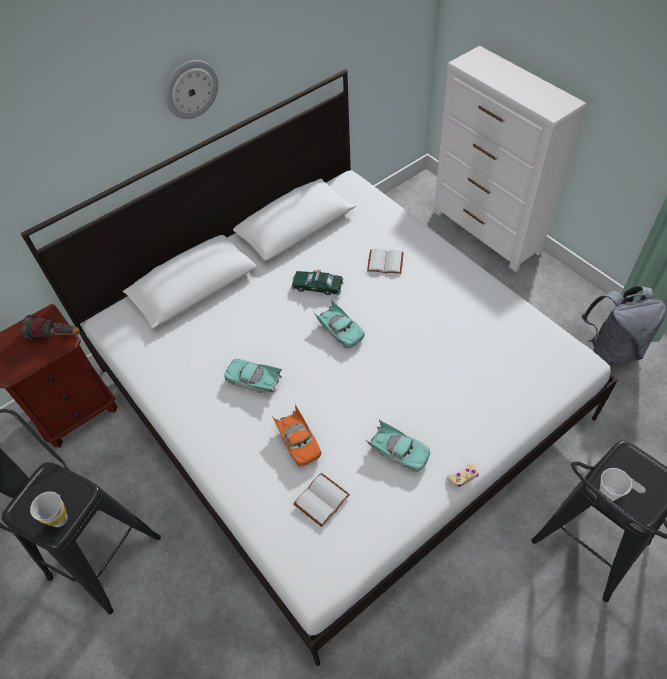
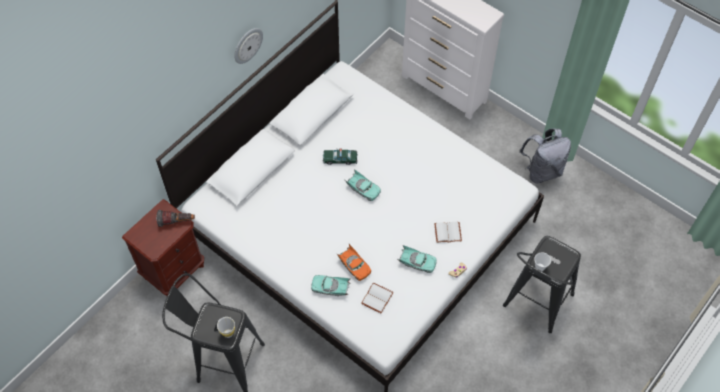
camera: 15 degrees left, 5 degrees up
turquoise toy car [224,359,282,393] -> turquoise toy car moved to [311,275,351,296]
white book [367,249,404,274] -> white book moved to [434,222,462,243]

